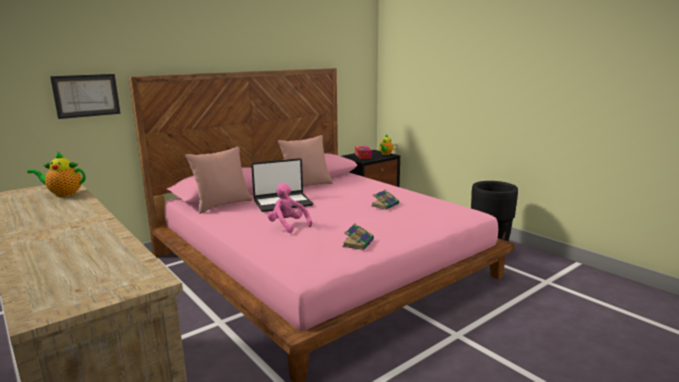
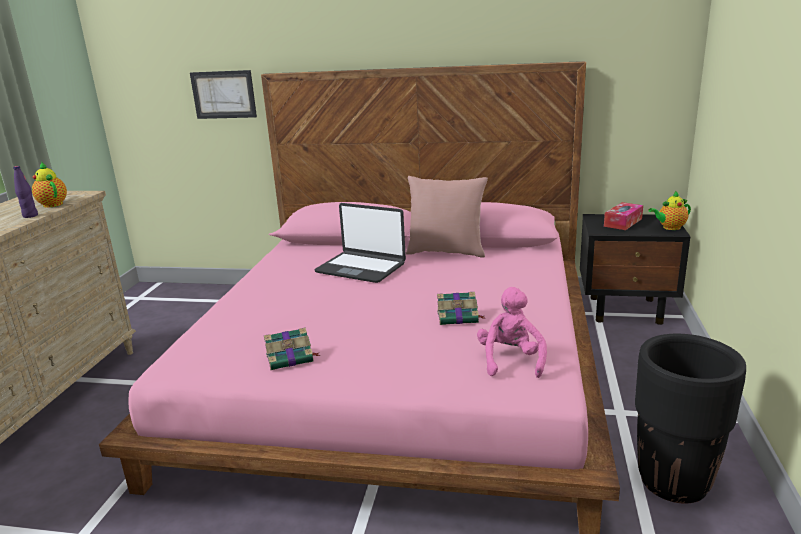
camera: 50 degrees right, 5 degrees up
pink pillow [186,147,253,214] -> none
pink plush toy [268,183,312,233] -> pink plush toy moved to [477,287,547,378]
none -> purple bottle [13,166,38,218]

